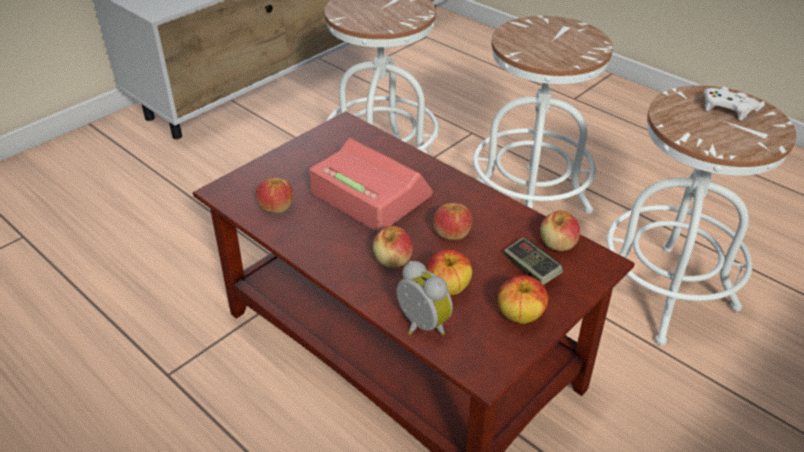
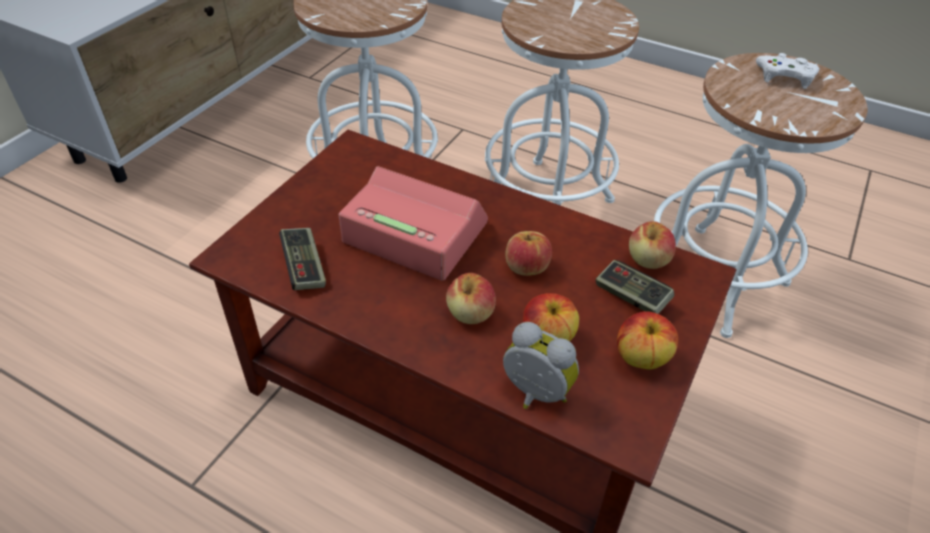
camera: 15 degrees left, 5 degrees up
apple [256,178,293,213] -> game controller [279,228,326,290]

